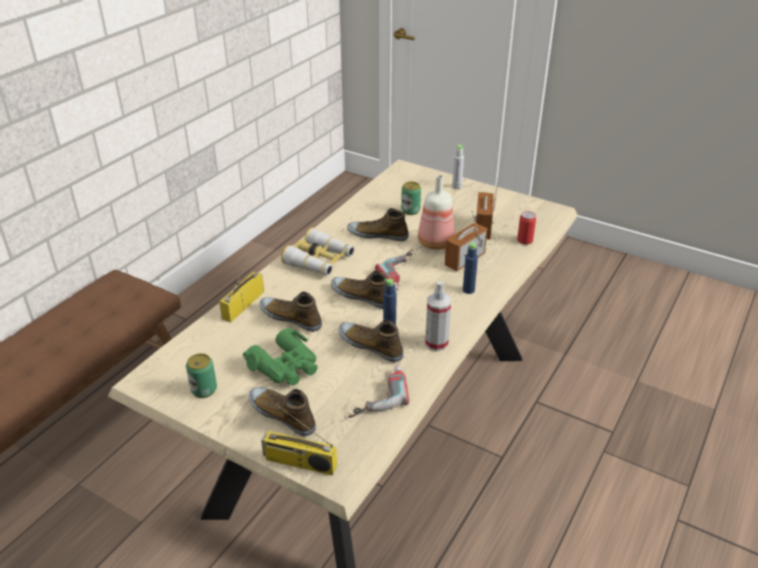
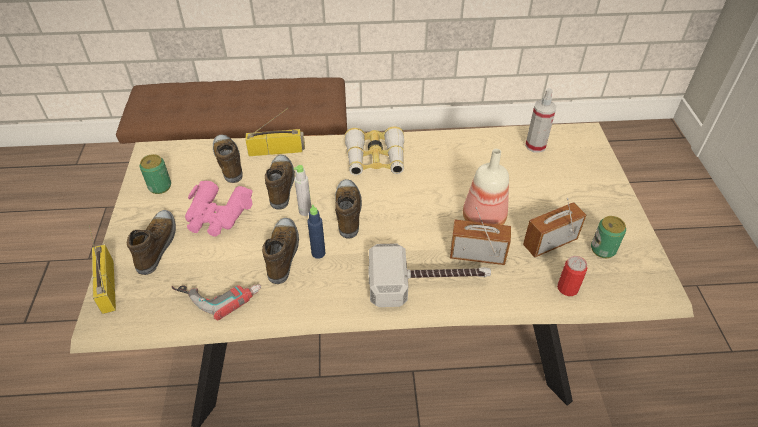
camera: 55 degrees right, 10 degrees up
green binoculars [243,328,318,386] -> pink binoculars [185,181,253,237]
shoe [347,208,409,241] -> shoe moved to [213,135,243,183]
power drill [375,250,414,291] -> none
can [401,182,421,215] -> can moved to [591,216,626,258]
spray bottle [425,281,451,351] -> spray bottle moved to [525,88,557,153]
grey bottle [452,145,464,189] -> grey bottle moved to [294,165,311,216]
blue bottle [463,241,478,294] -> hammer [368,243,491,307]

